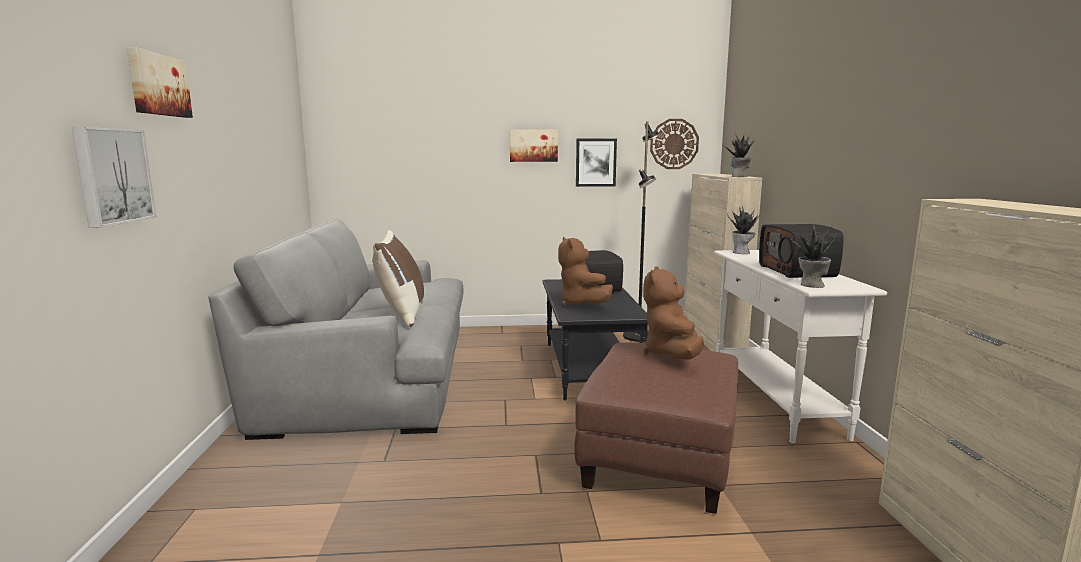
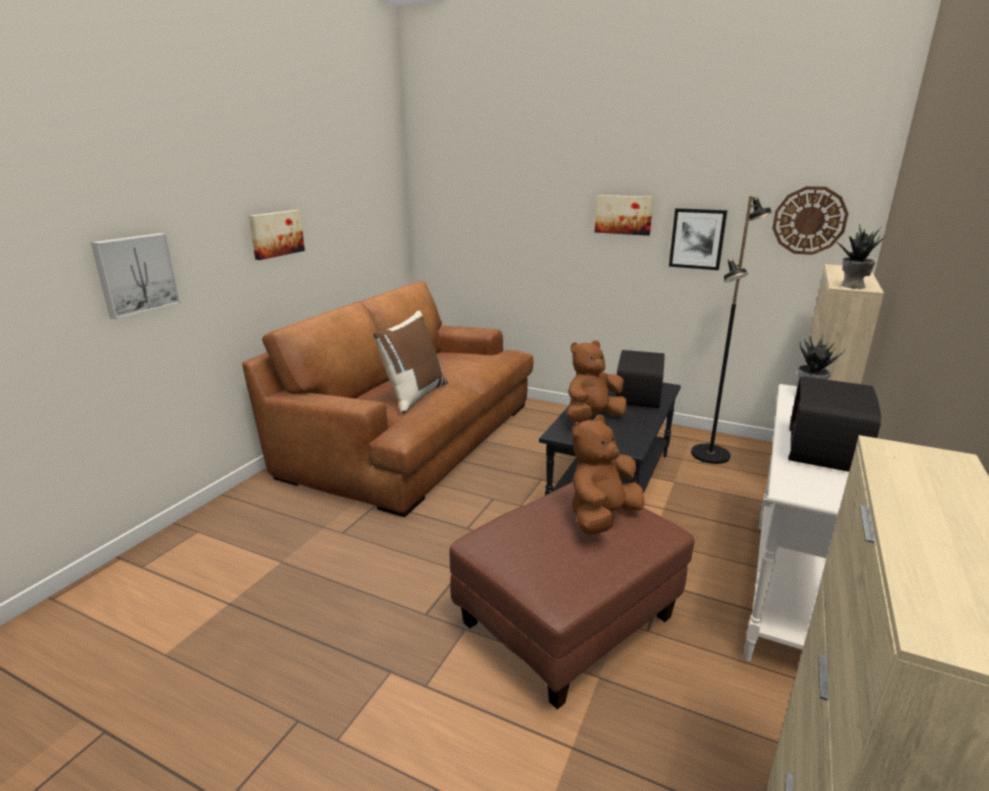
camera: 30 degrees right, 10 degrees up
picture [127,47,193,118] -> picture moved to [249,210,305,260]
grey sofa [208,219,463,440] -> brown sofa [242,281,533,517]
brown plush toy [558,237,613,306] -> brown plush toy turned 45 degrees clockwise [567,340,627,422]
potted plant [790,223,836,288] -> none

